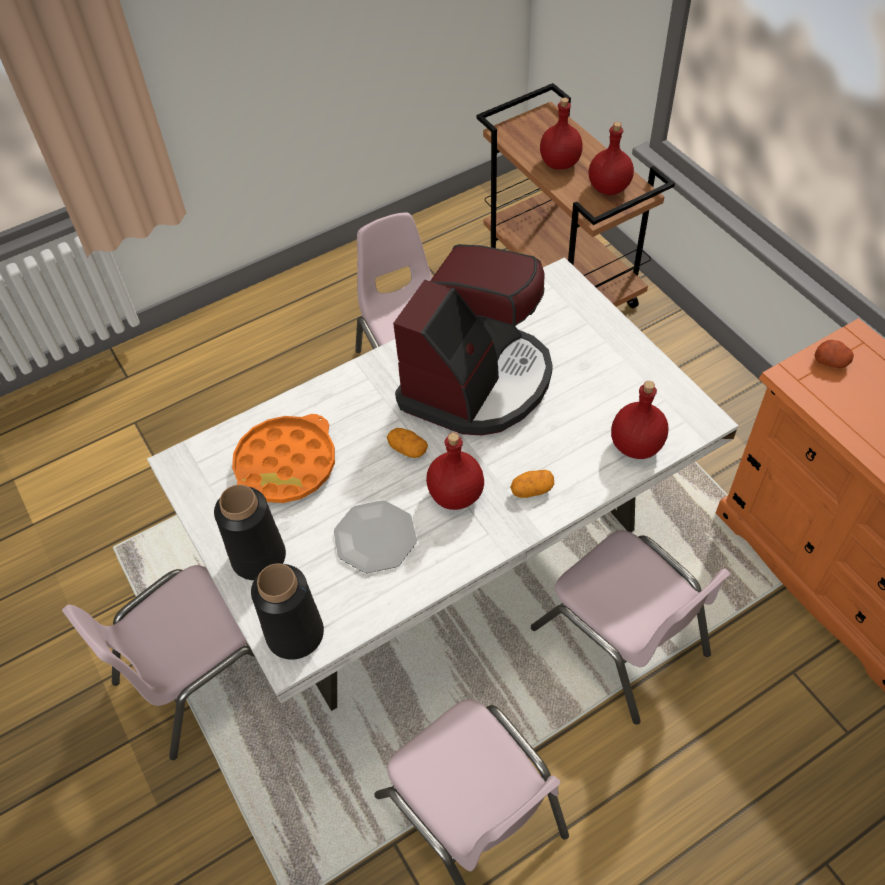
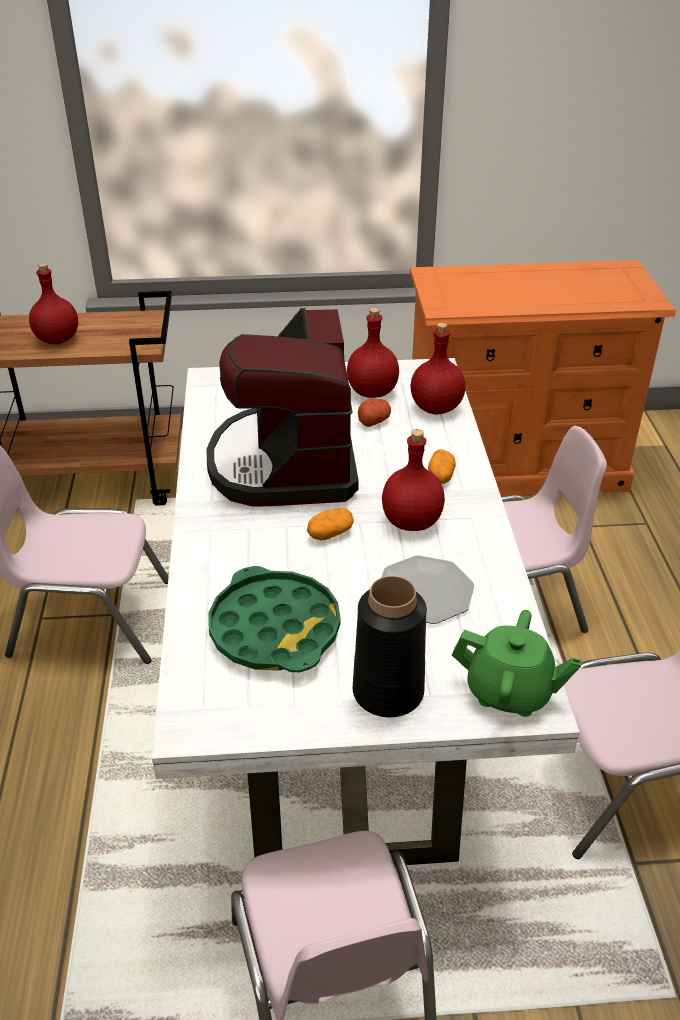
camera: 65 degrees left, 15 degrees down
orange tray [232,414,335,503] -> green tray [209,566,341,672]
black vase [251,563,324,660] -> green teapot [452,610,582,717]
coffee machine [393,244,553,435] -> coffee machine turned 150 degrees counterclockwise [207,308,359,507]
red bottle [589,122,634,195] -> red bottle moved to [347,308,399,398]
potato [814,340,854,368] -> potato moved to [358,398,391,427]

